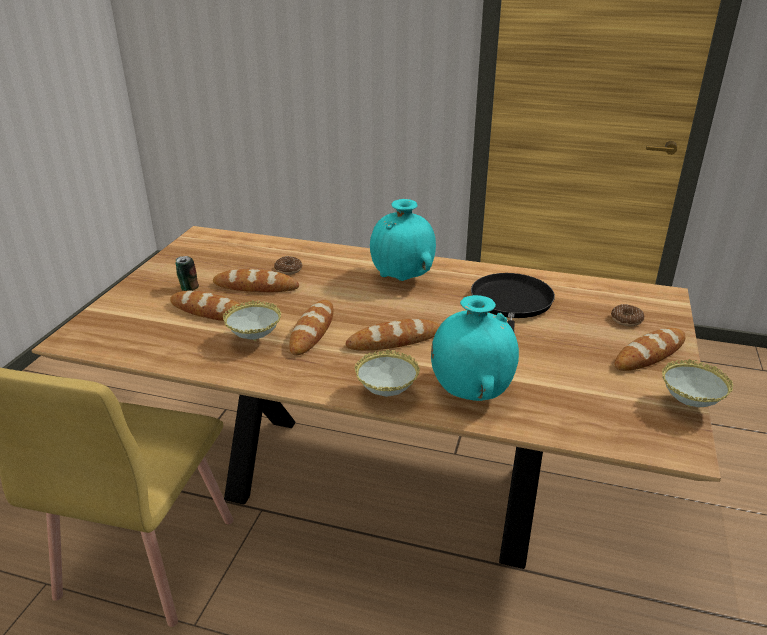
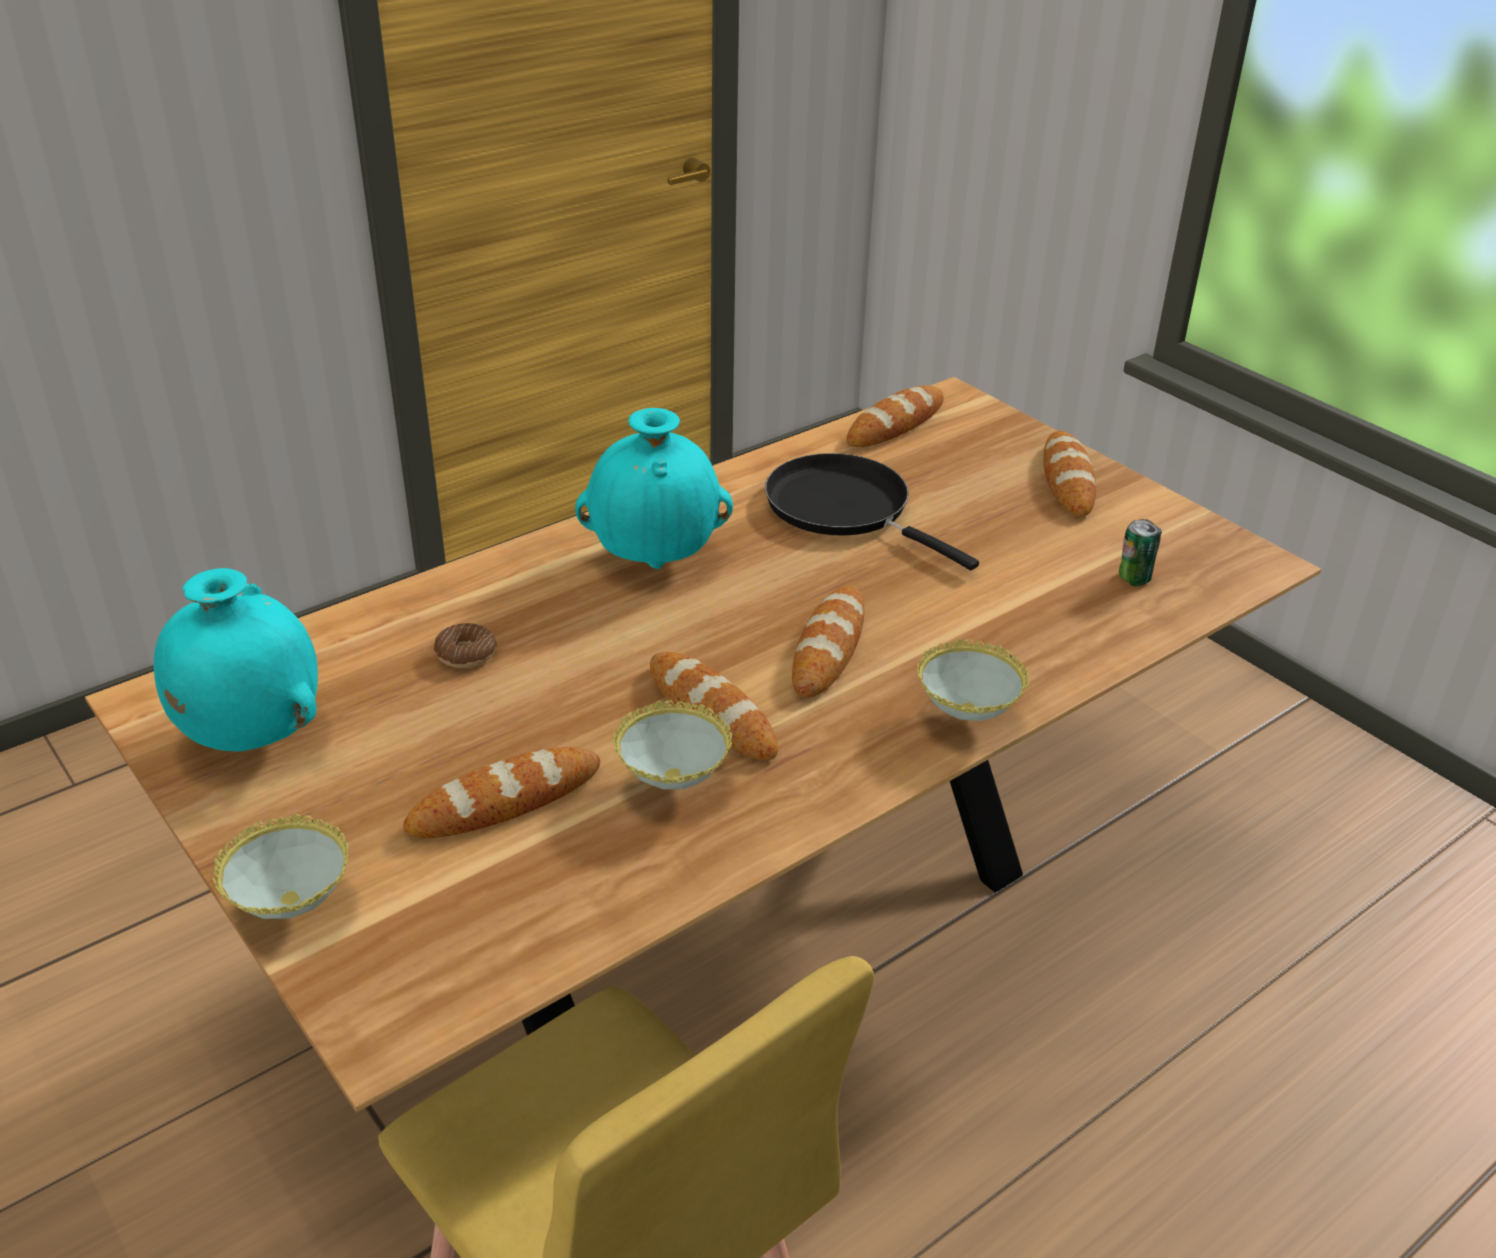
camera: 55 degrees left, 5 degrees up
can [176,256,199,291] -> can moved to [1119,519,1162,586]
bread [213,269,299,292] -> bread moved to [847,386,944,447]
turquoise vase [431,295,519,401] -> turquoise vase moved to [154,568,318,752]
donut [611,304,644,326] -> none
bowl [662,359,733,407] -> bowl moved to [213,814,349,919]

